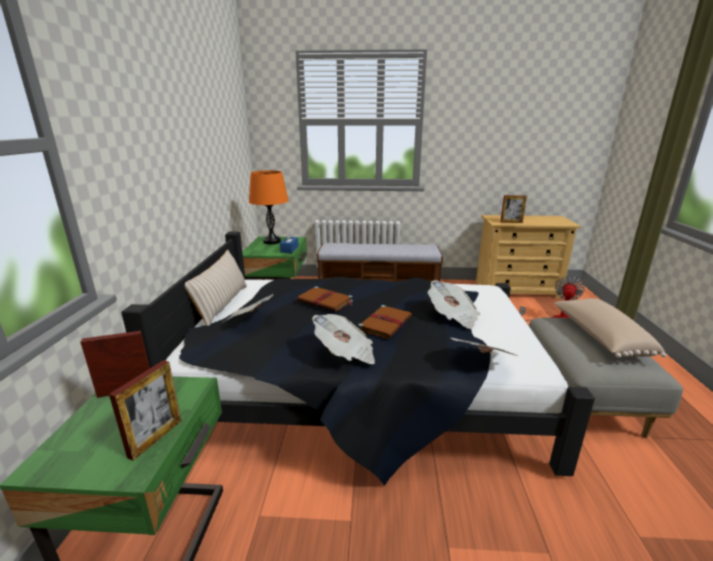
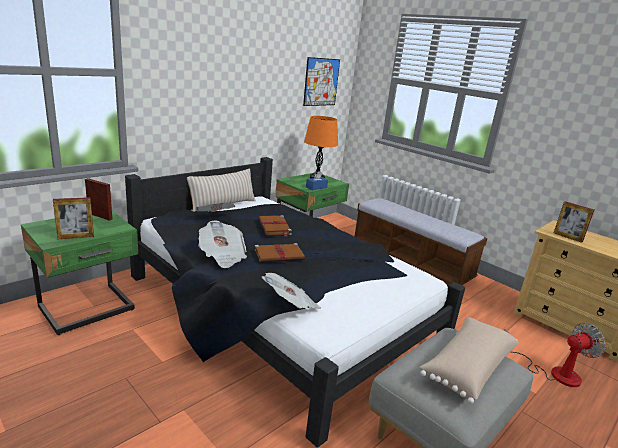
camera: 40 degrees right, 0 degrees up
newspaper [428,280,480,329] -> none
none -> picture [303,57,340,106]

